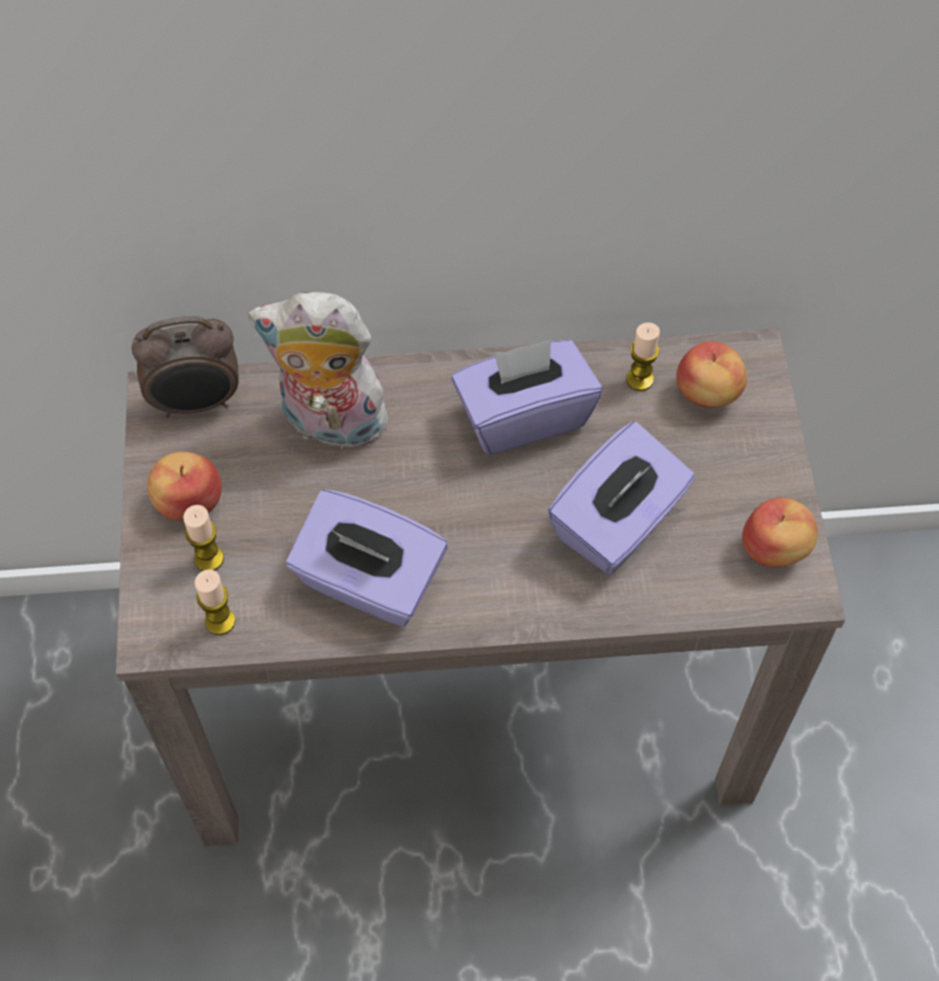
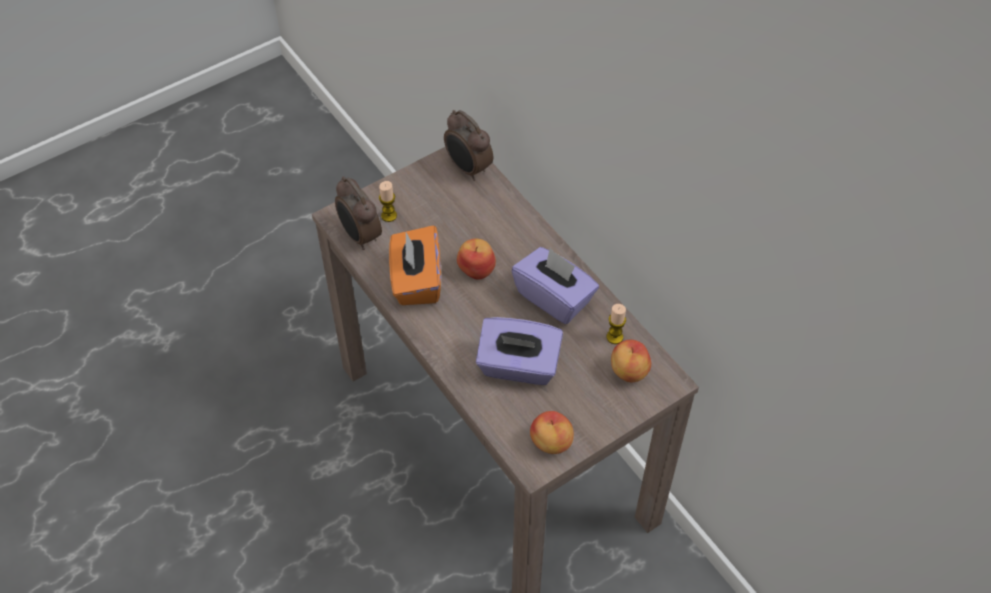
camera: 60 degrees right, 5 degrees down
apple [147,452,222,521] -> apple moved to [457,239,496,280]
candle [195,569,236,635] -> alarm clock [335,176,382,250]
plush toy [248,292,393,456] -> none
purple tissue box [286,489,448,627] -> orange tissue box [389,225,441,305]

